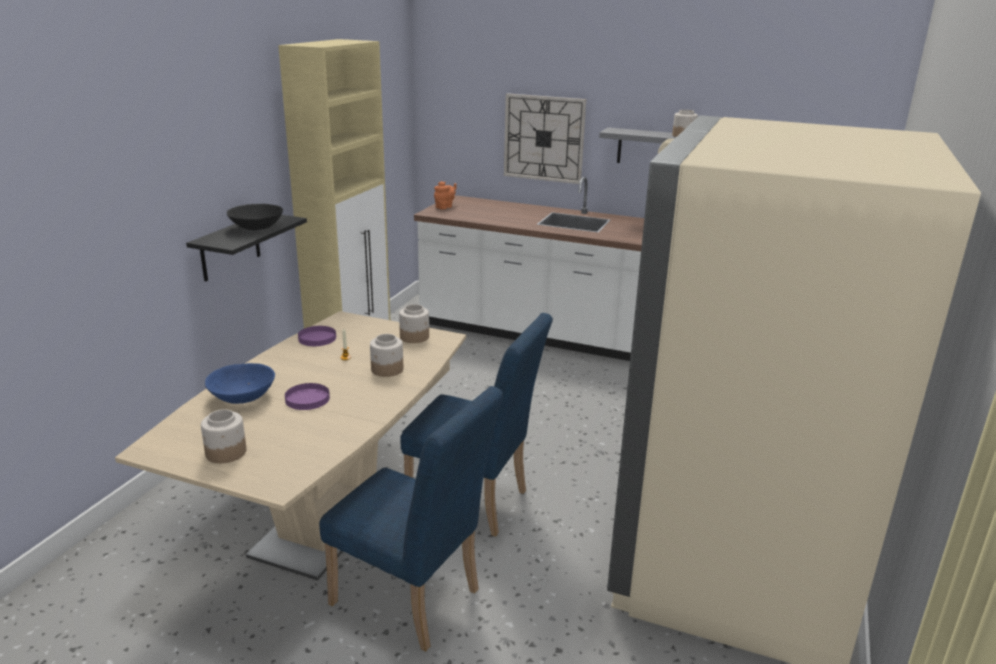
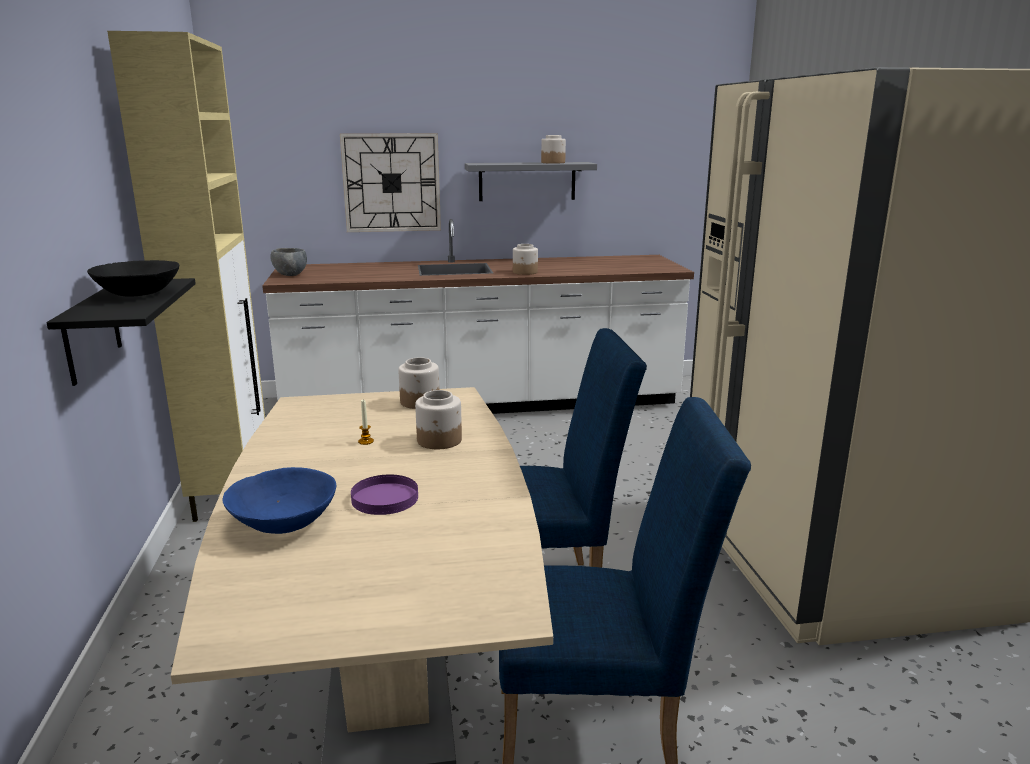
camera: 30 degrees left, 5 degrees down
jar [201,409,246,463] -> jar moved to [513,244,538,275]
purple plate [298,326,336,346] -> none
orange teapot [434,181,456,209] -> grey bowl [270,248,307,276]

